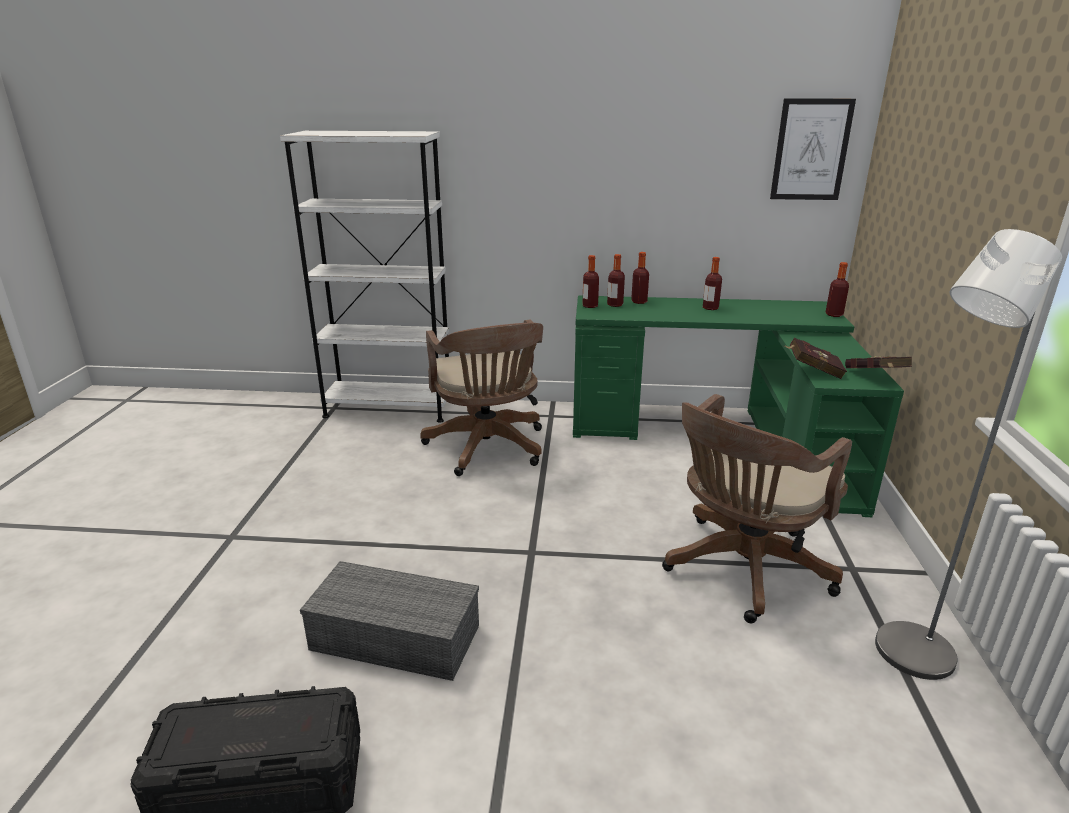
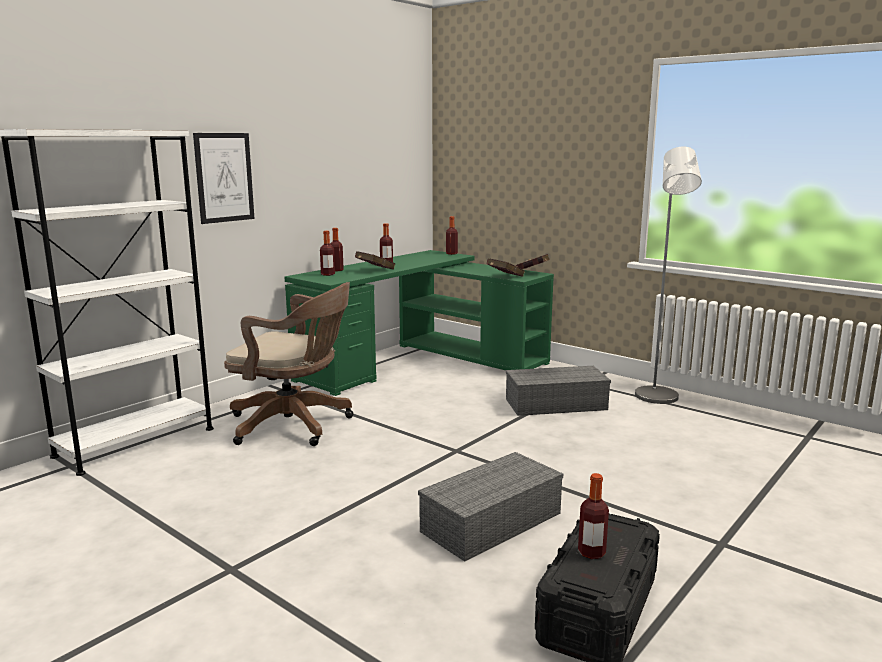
camera: 55 degrees left, 10 degrees down
bottle [582,255,599,308] -> bottle moved to [578,473,609,559]
brown office chair [662,394,852,623] -> grey storage box [506,366,611,416]
picture [770,98,856,200] -> picture moved to [193,133,254,224]
none -> red book [355,251,395,270]

